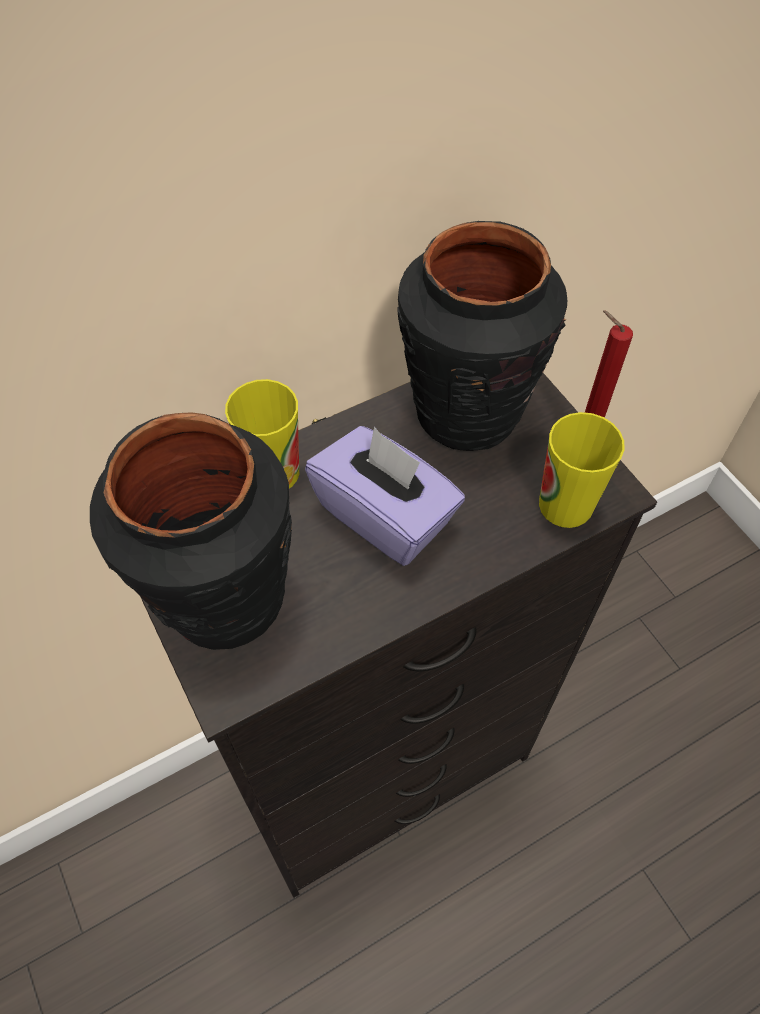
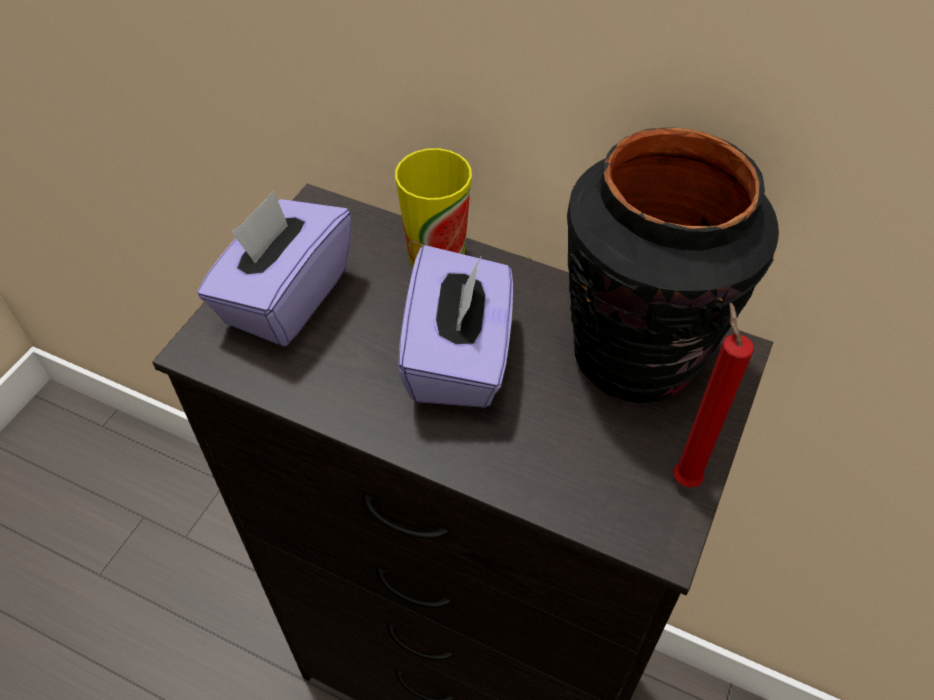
camera: 55 degrees right, 5 degrees down
black vase [90,412,292,650] -> purple tissue box [197,190,352,347]
cup [539,412,625,528] -> none

